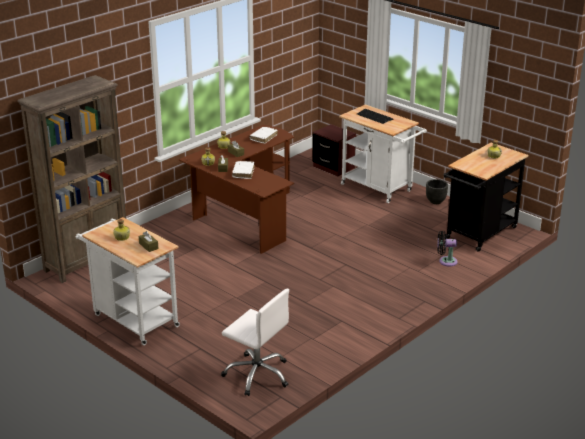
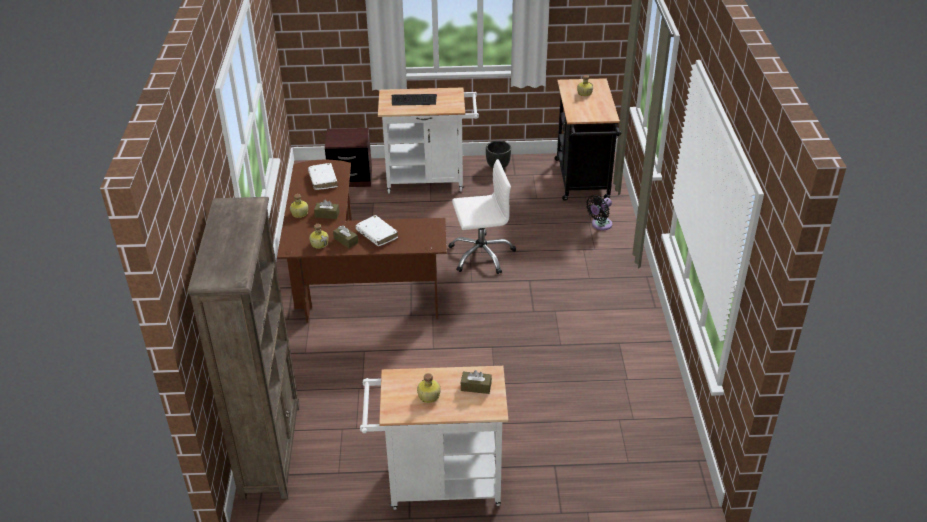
camera: 45 degrees left, 10 degrees up
white office chair [221,289,289,396] -> white office chair moved to [448,159,516,274]

